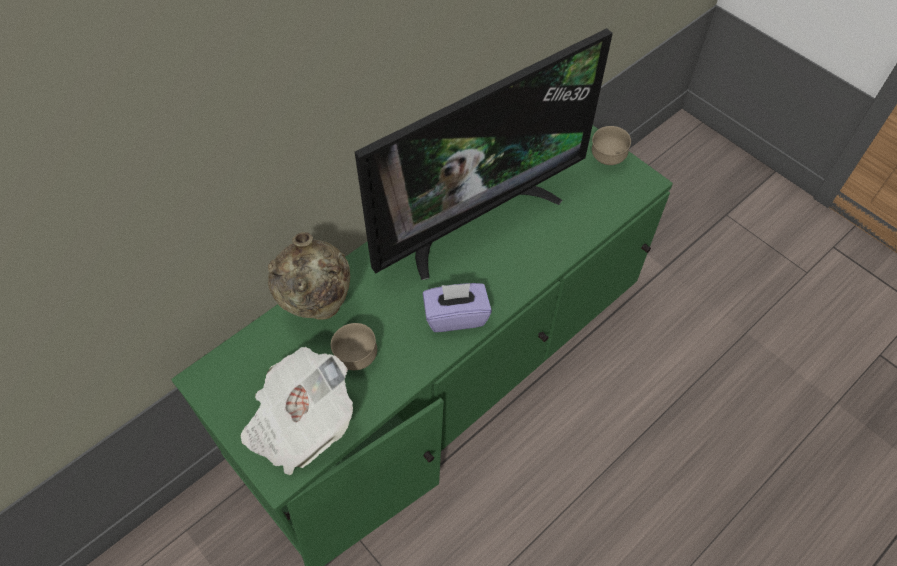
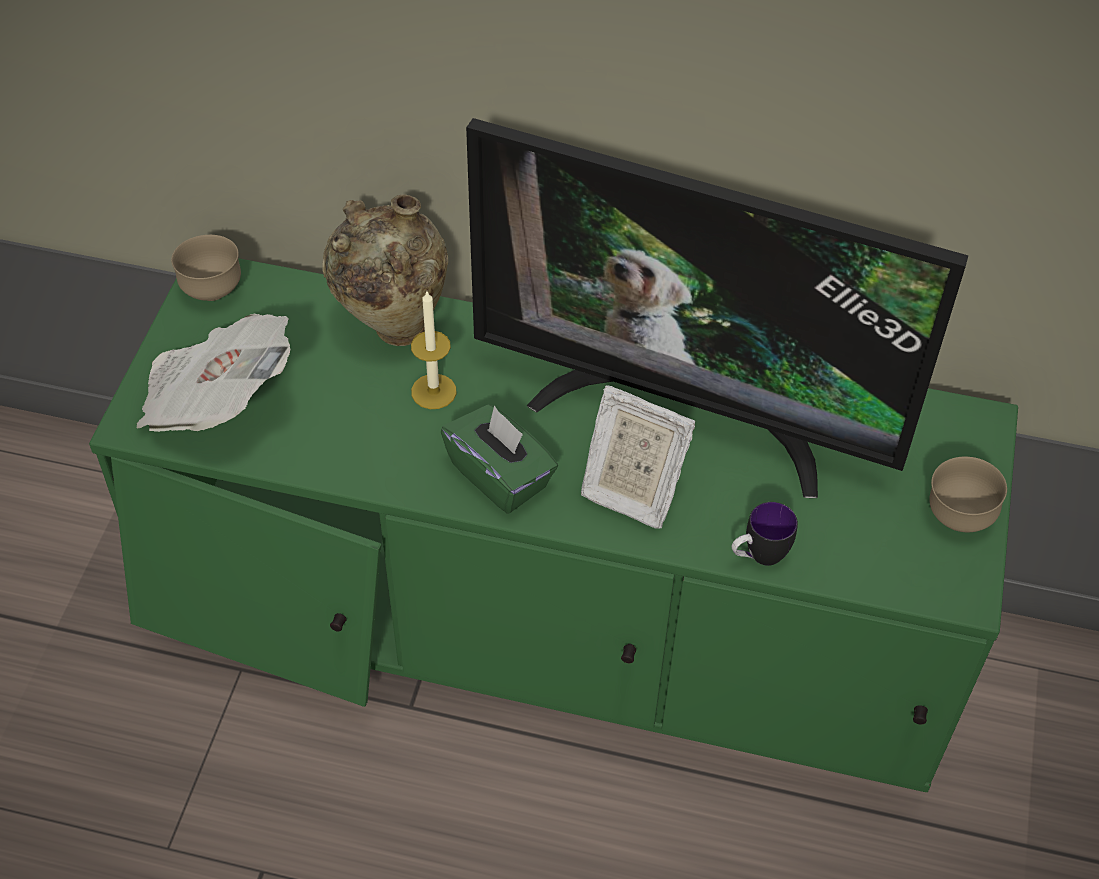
camera: 55 degrees right, 5 degrees down
brown bowl [331,323,377,370] -> brown bowl moved to [171,235,241,301]
purple tissue box [423,283,492,332] -> green tissue box [441,404,558,513]
none -> candle [411,291,457,409]
none -> picture frame [581,385,695,529]
none -> mug [732,502,798,566]

